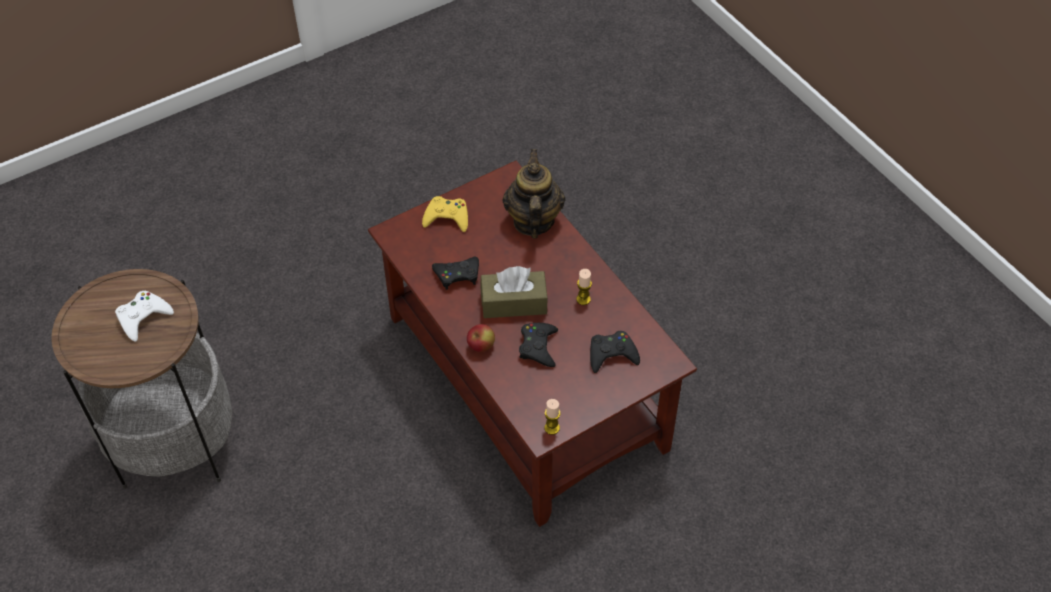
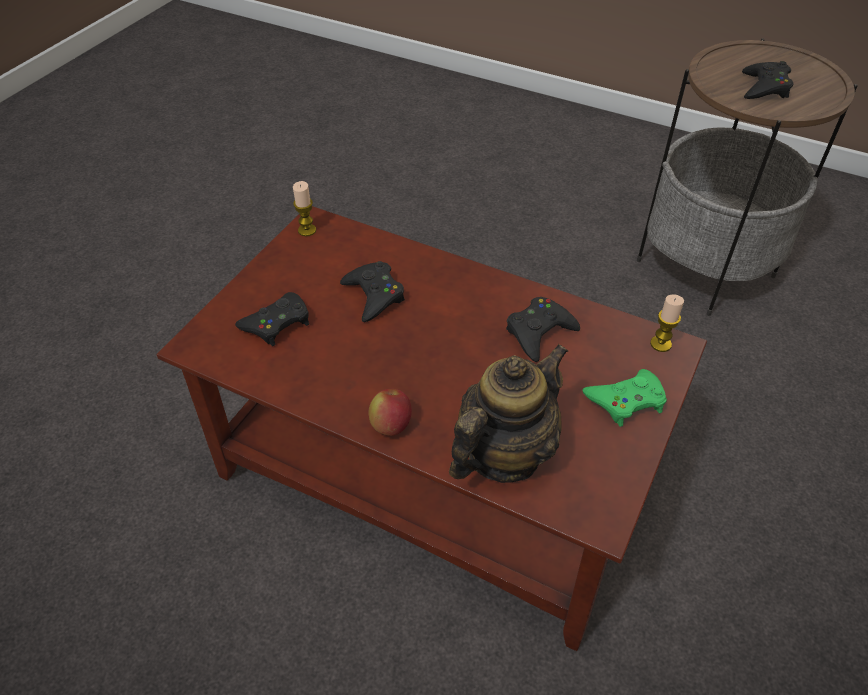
camera: 150 degrees right, 5 degrees down
white game controller [115,291,174,342] -> black game controller [742,61,793,99]
yellow game controller [422,196,468,232] -> green game controller [582,369,667,427]
apple [467,324,495,352] -> apple moved to [368,389,412,436]
brown tissue box [480,266,548,318] -> none
teapot [502,149,565,238] -> teapot turned 105 degrees counterclockwise [449,344,568,483]
candle [576,269,592,305] -> candle moved to [650,294,684,352]

